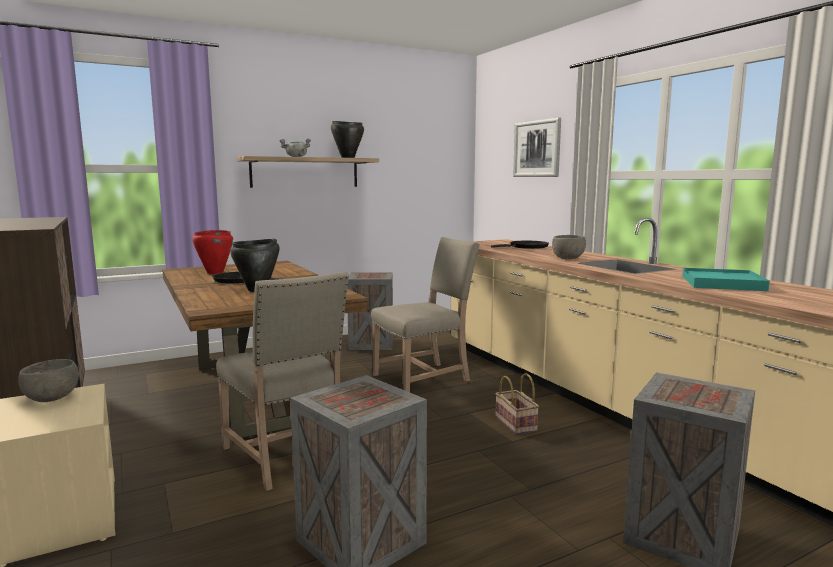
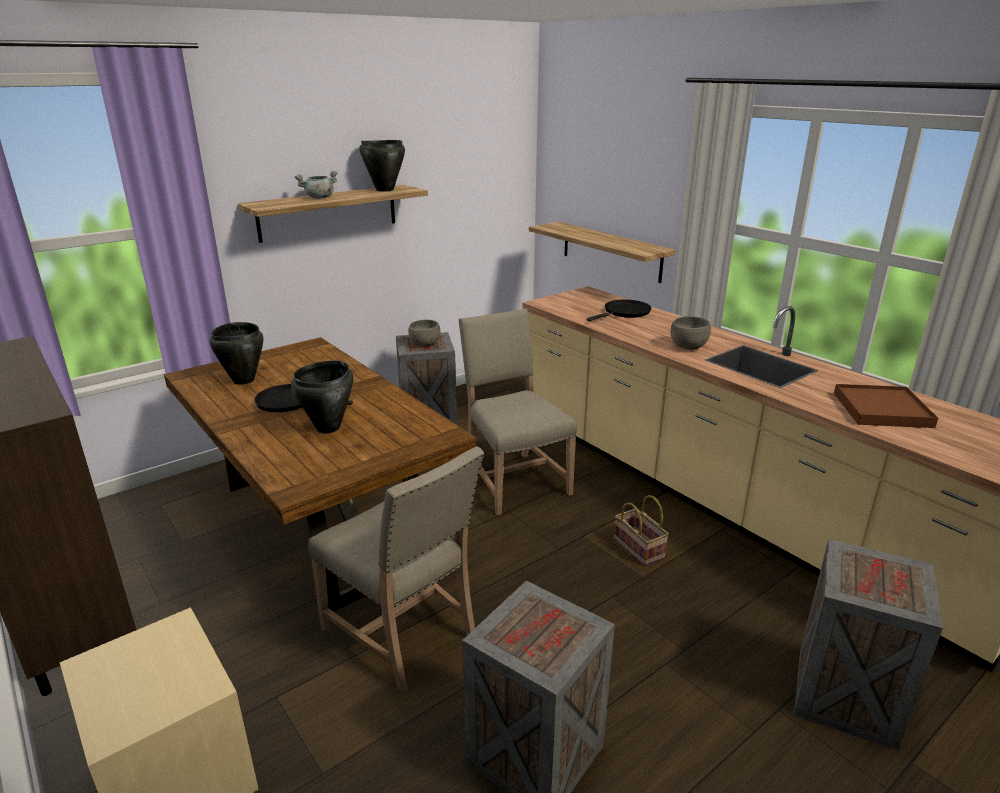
camera: 10 degrees left, 15 degrees up
grey bowl [18,359,79,402] -> grey bowl moved to [408,320,440,347]
red cooking pot [192,230,233,274] -> black cooking pot [210,322,264,385]
beige chair [371,237,480,392] -> beige chair turned 75 degrees counterclockwise [459,309,577,515]
picture [513,118,561,177] -> none
turquoise tray [682,268,770,291] -> brown tray [834,384,938,428]
none -> shelf [529,222,676,283]

